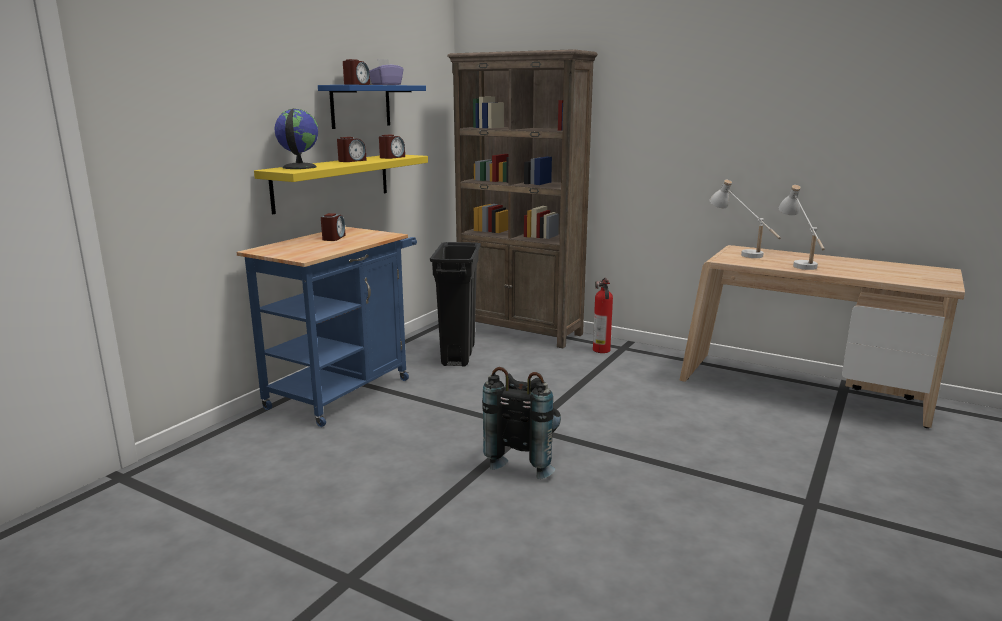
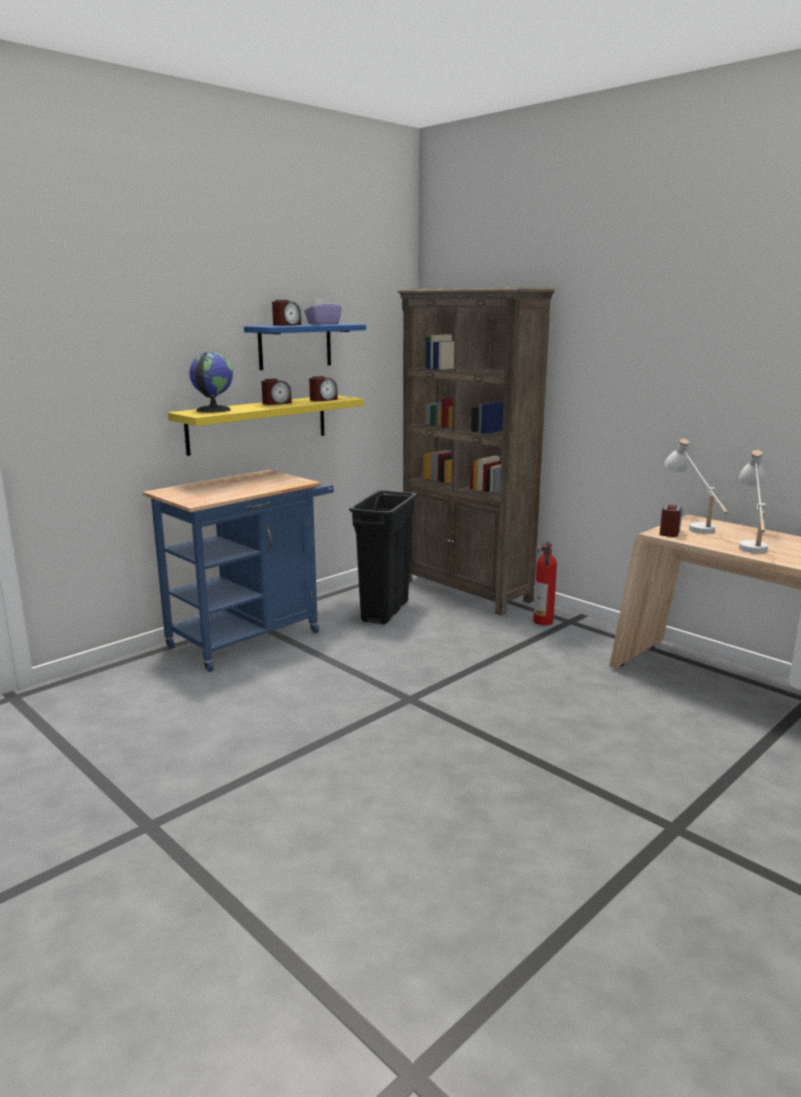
camera: 15 degrees right, 0 degrees up
alarm clock [321,213,346,241] -> alarm clock moved to [660,505,683,537]
black backpack [482,367,561,479] -> none

